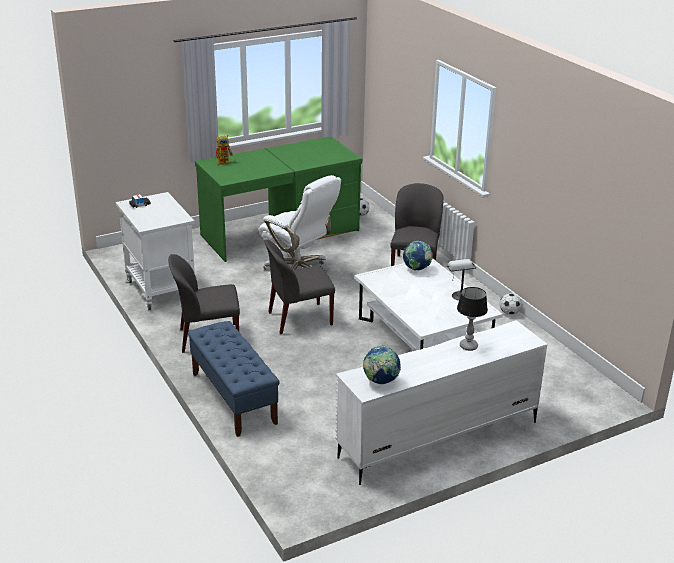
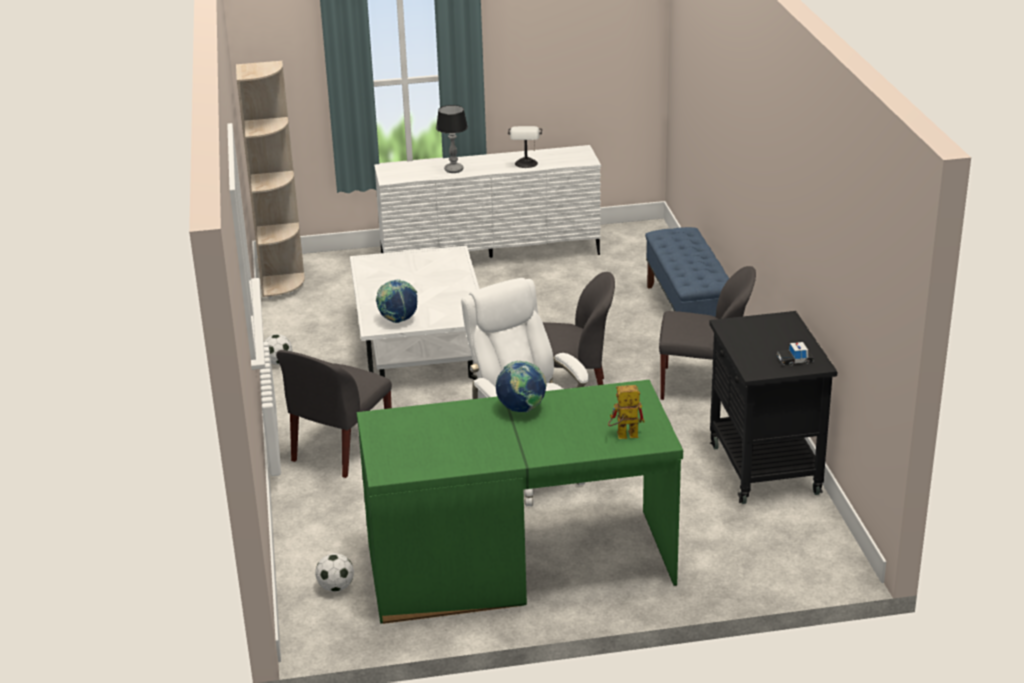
camera: 160 degrees left, 0 degrees up
white cart [116,192,195,310] -> black cart [709,311,838,504]
globe [363,345,401,384] -> globe moved to [496,361,546,412]
table lamp [447,259,476,301] -> table lamp moved to [508,126,542,168]
none -> beige bookcase [236,61,305,299]

